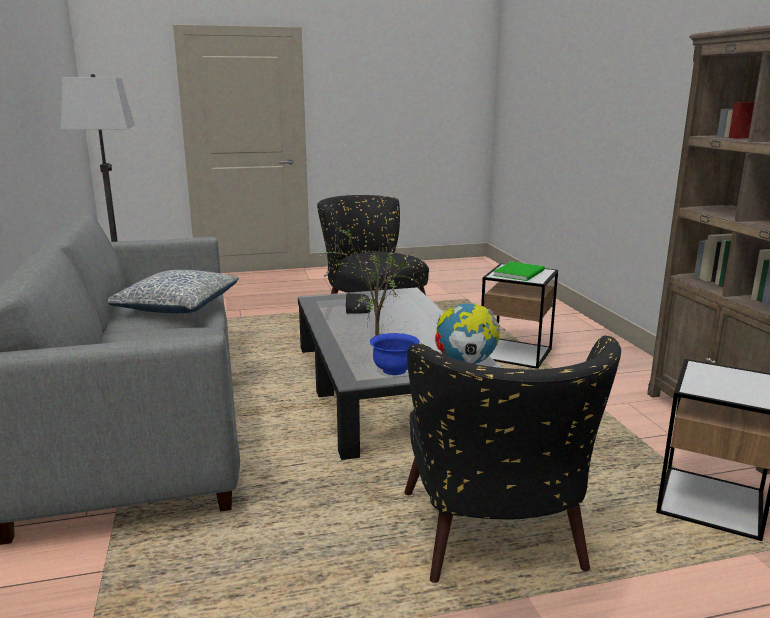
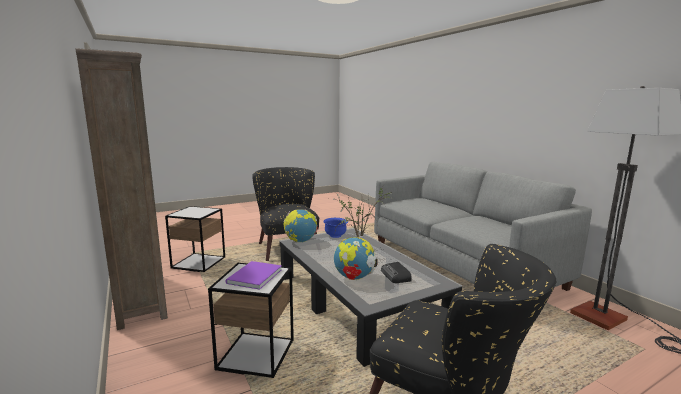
camera: 165 degrees right, 5 degrees down
pillow [108,270,239,313] -> none
green book [493,262,545,281] -> purple book [225,261,282,290]
none -> globe [334,236,378,280]

